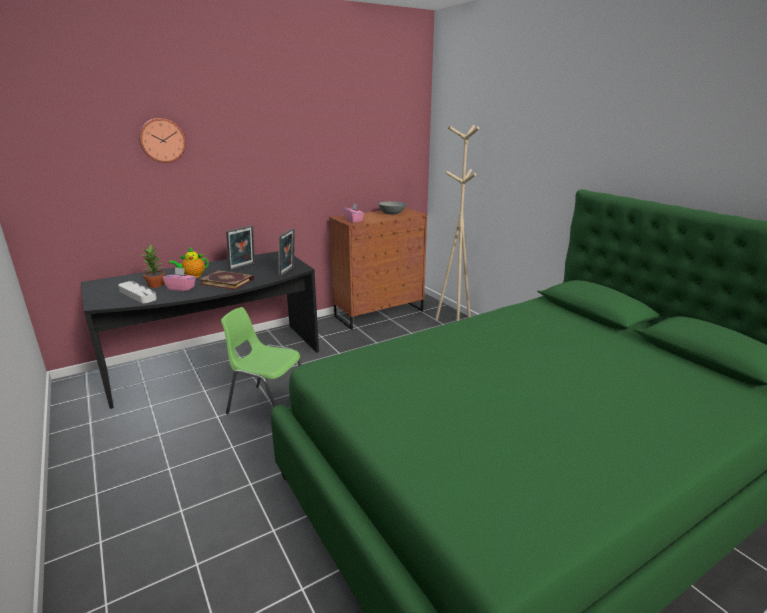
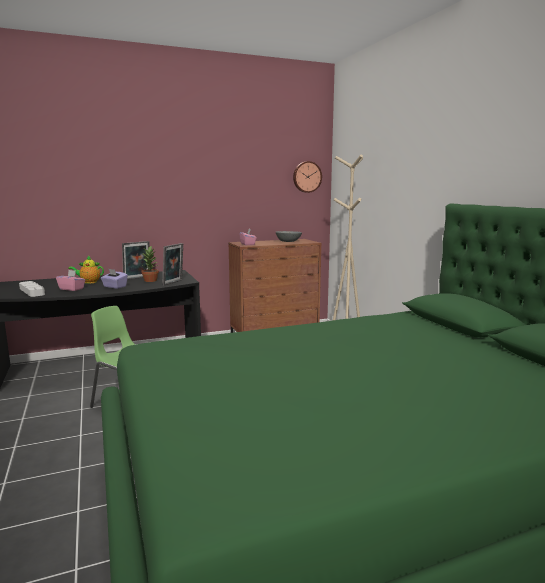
camera: 10 degrees right, 10 degrees down
wall clock [139,118,186,163] -> wall clock moved to [293,161,322,193]
potted plant [142,245,165,288] -> potted plant moved to [141,246,159,282]
book [198,270,254,290] -> purple tissue box [101,269,128,289]

